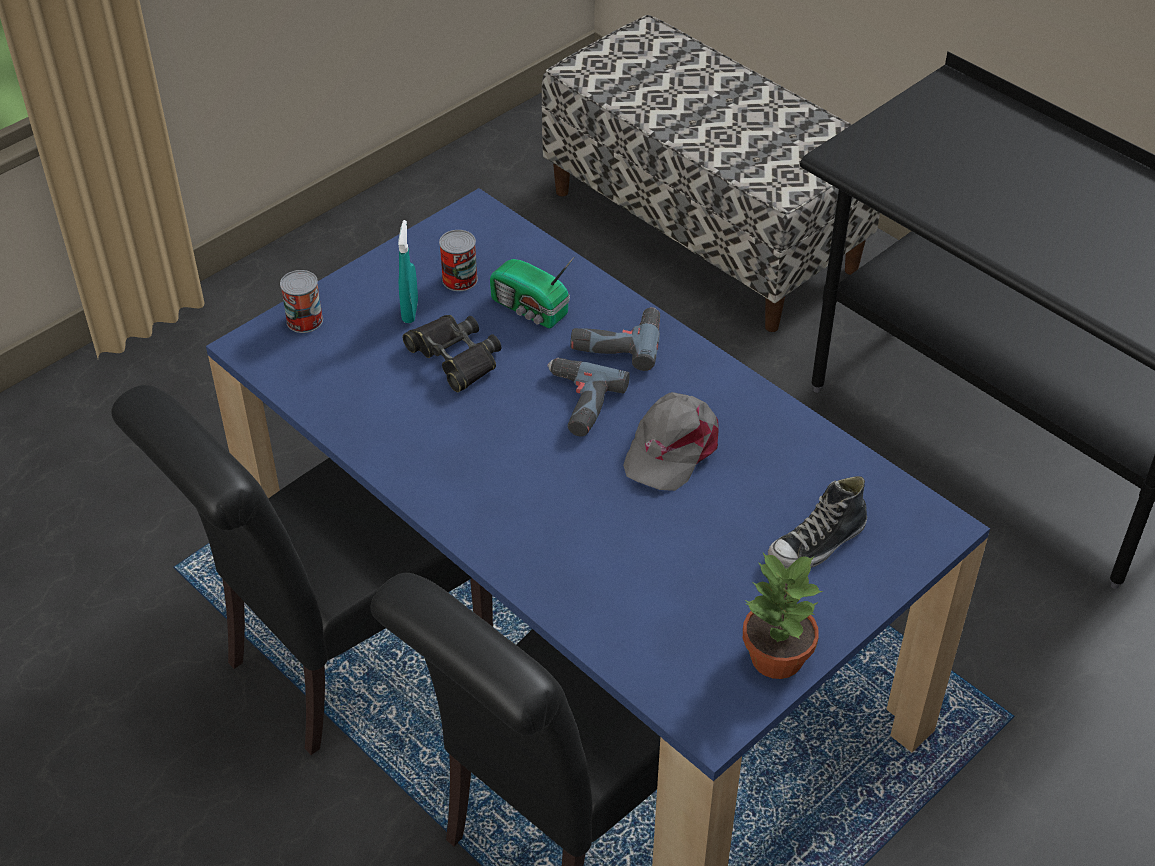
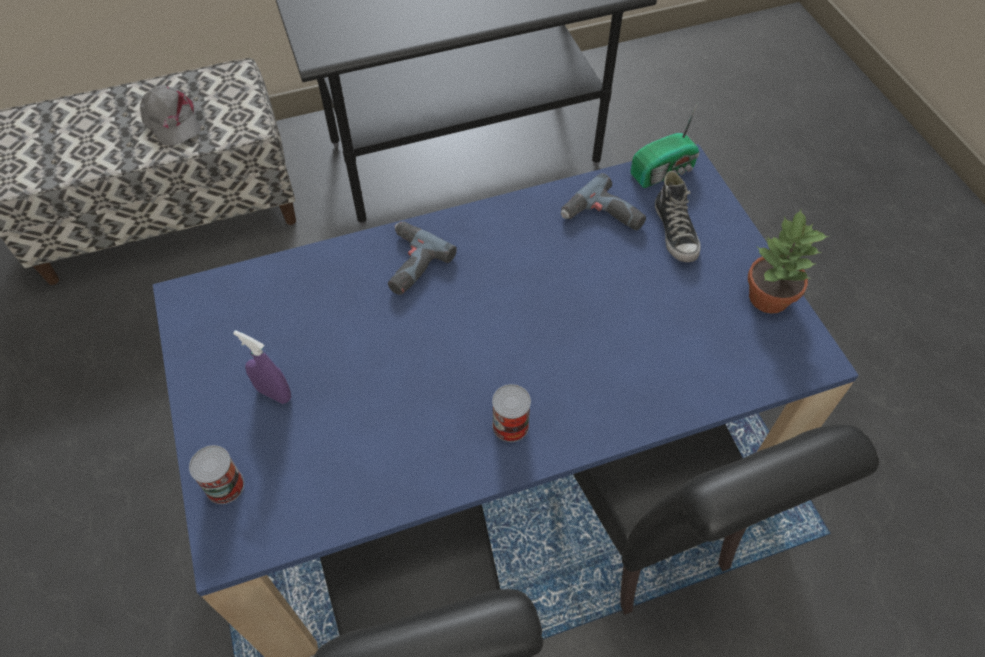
camera: 65 degrees left, 10 degrees up
turquoise spray bottle [398,220,418,323] -> purple spray bottle [233,330,291,404]
black binoculars [403,315,501,392] -> none
can [439,230,478,291] -> can moved to [492,384,531,442]
radio [490,257,574,328] -> radio moved to [630,102,700,188]
power drill [548,358,630,437] -> power drill moved to [561,173,646,230]
grey cap [623,392,719,491] -> grey cap moved to [140,85,201,146]

